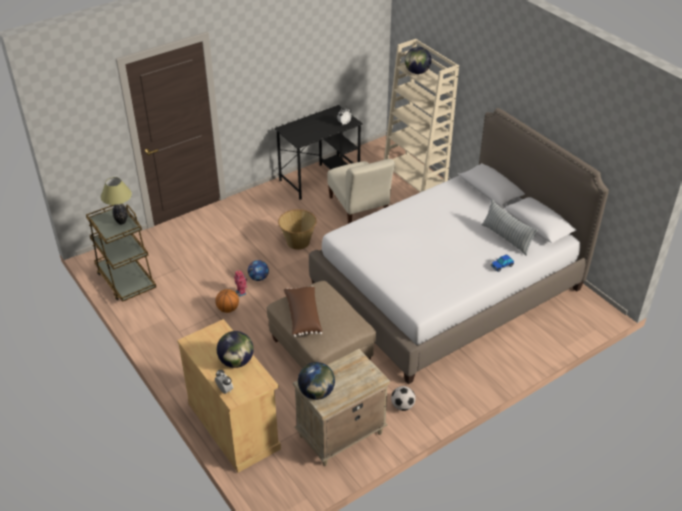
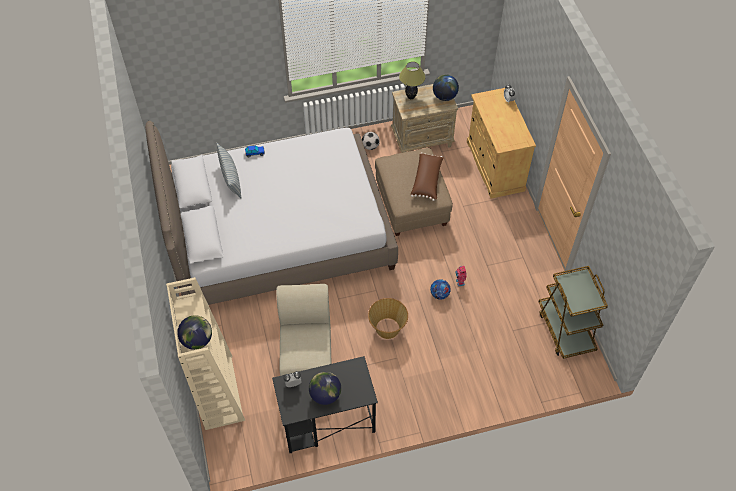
camera: 160 degrees left, 15 degrees up
table lamp [100,177,132,224] -> table lamp moved to [399,61,426,99]
basketball [215,289,239,313] -> none
globe [217,331,254,368] -> globe moved to [309,372,341,405]

